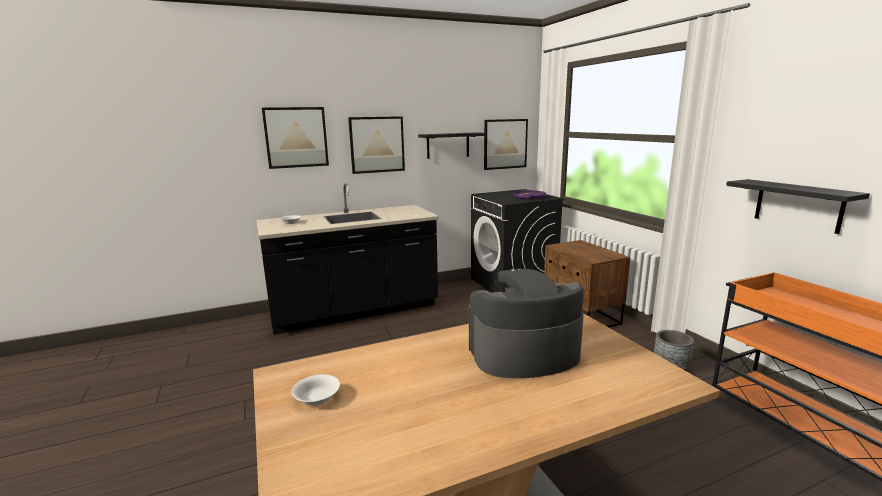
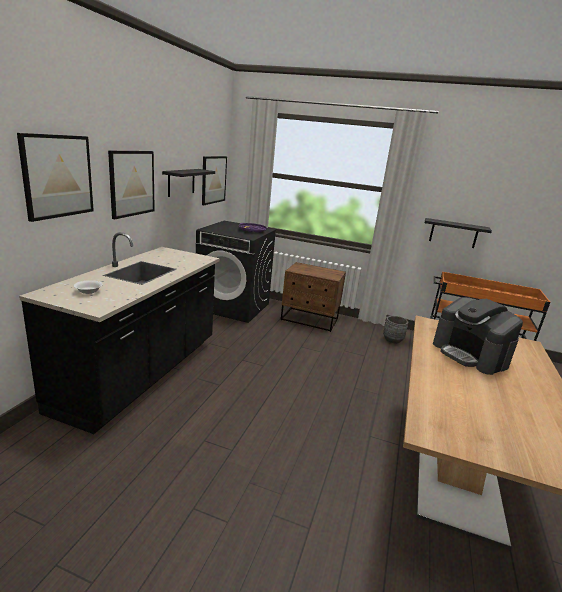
camera: 50 degrees left, 5 degrees up
white bowl [292,374,340,406] -> none
coffee machine [469,268,584,378] -> coffee machine turned 60 degrees counterclockwise [433,297,523,375]

